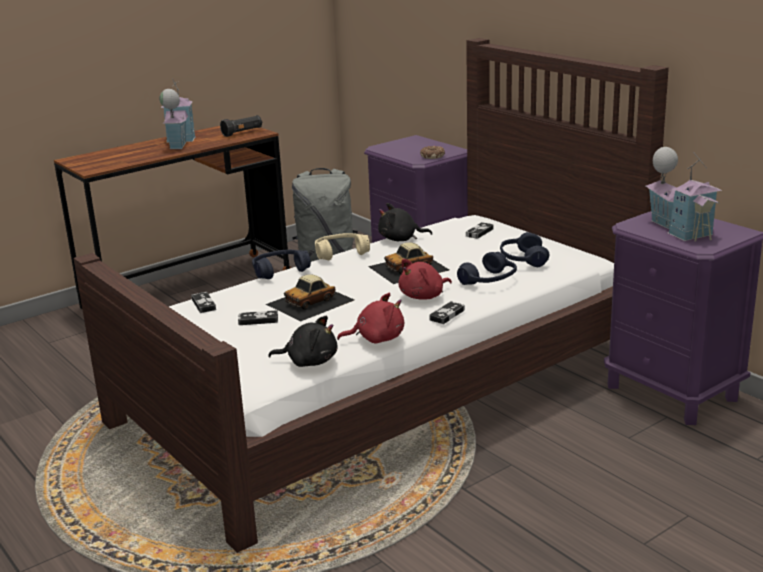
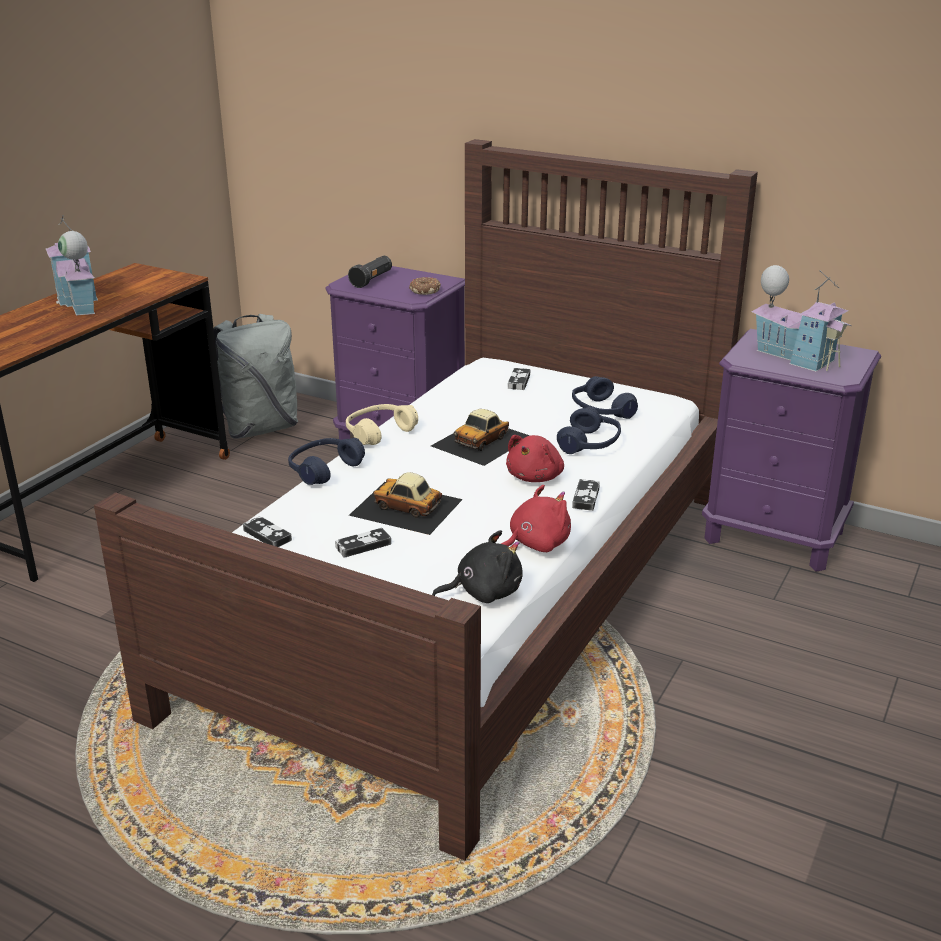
camera: 25 degrees left, 5 degrees up
black flashlight [220,115,262,137] -> black flashlight moved to [348,256,392,288]
toy car [266,274,354,321] -> toy car turned 90 degrees clockwise [349,472,463,535]
black plush toy [378,203,432,241] -> none

